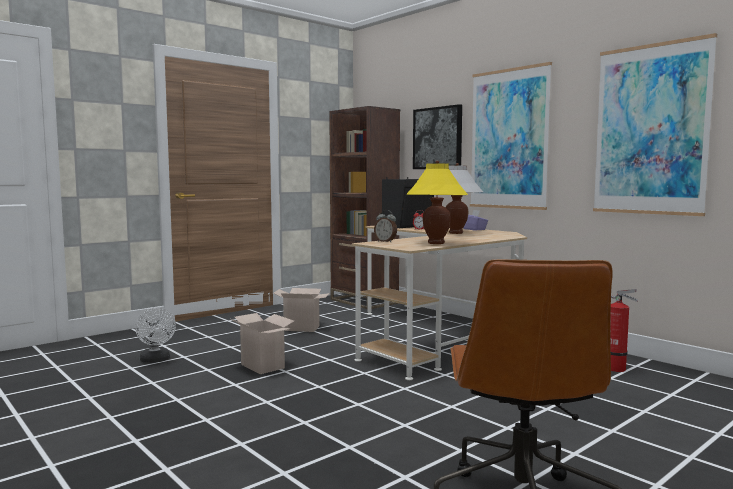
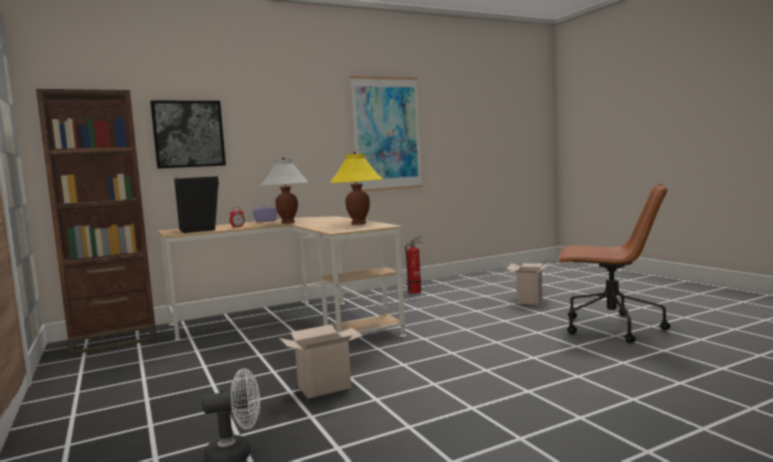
camera: 75 degrees left, 0 degrees up
cardboard box [273,288,330,332] -> cardboard box moved to [506,262,550,305]
alarm clock [374,210,397,242] -> none
picture [470,62,552,210] -> none

